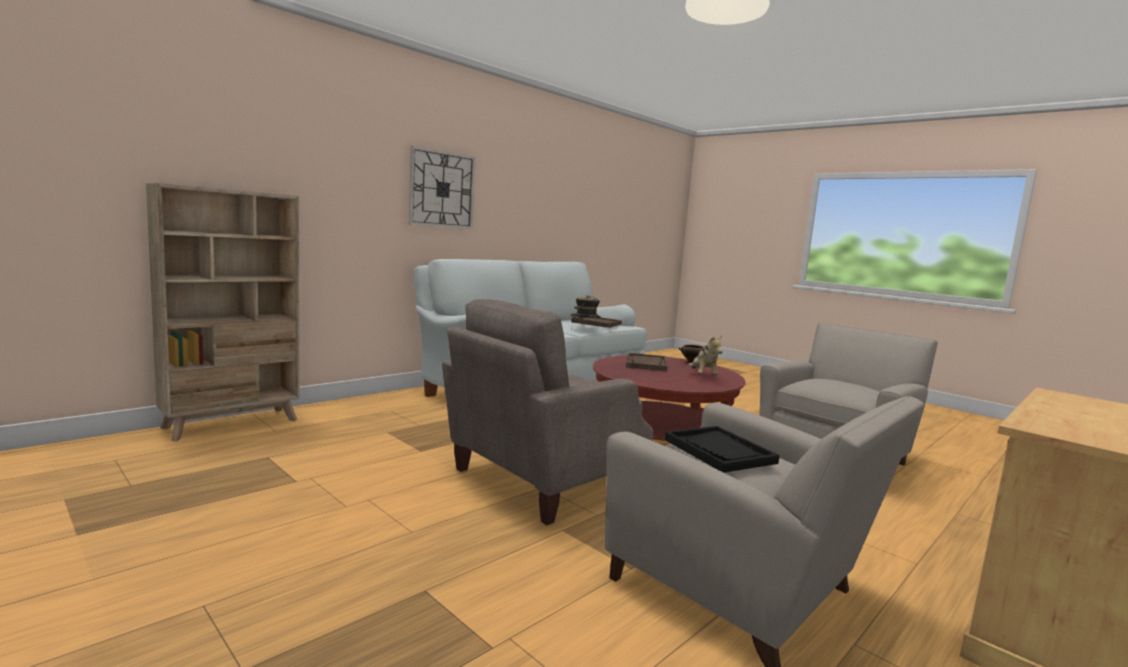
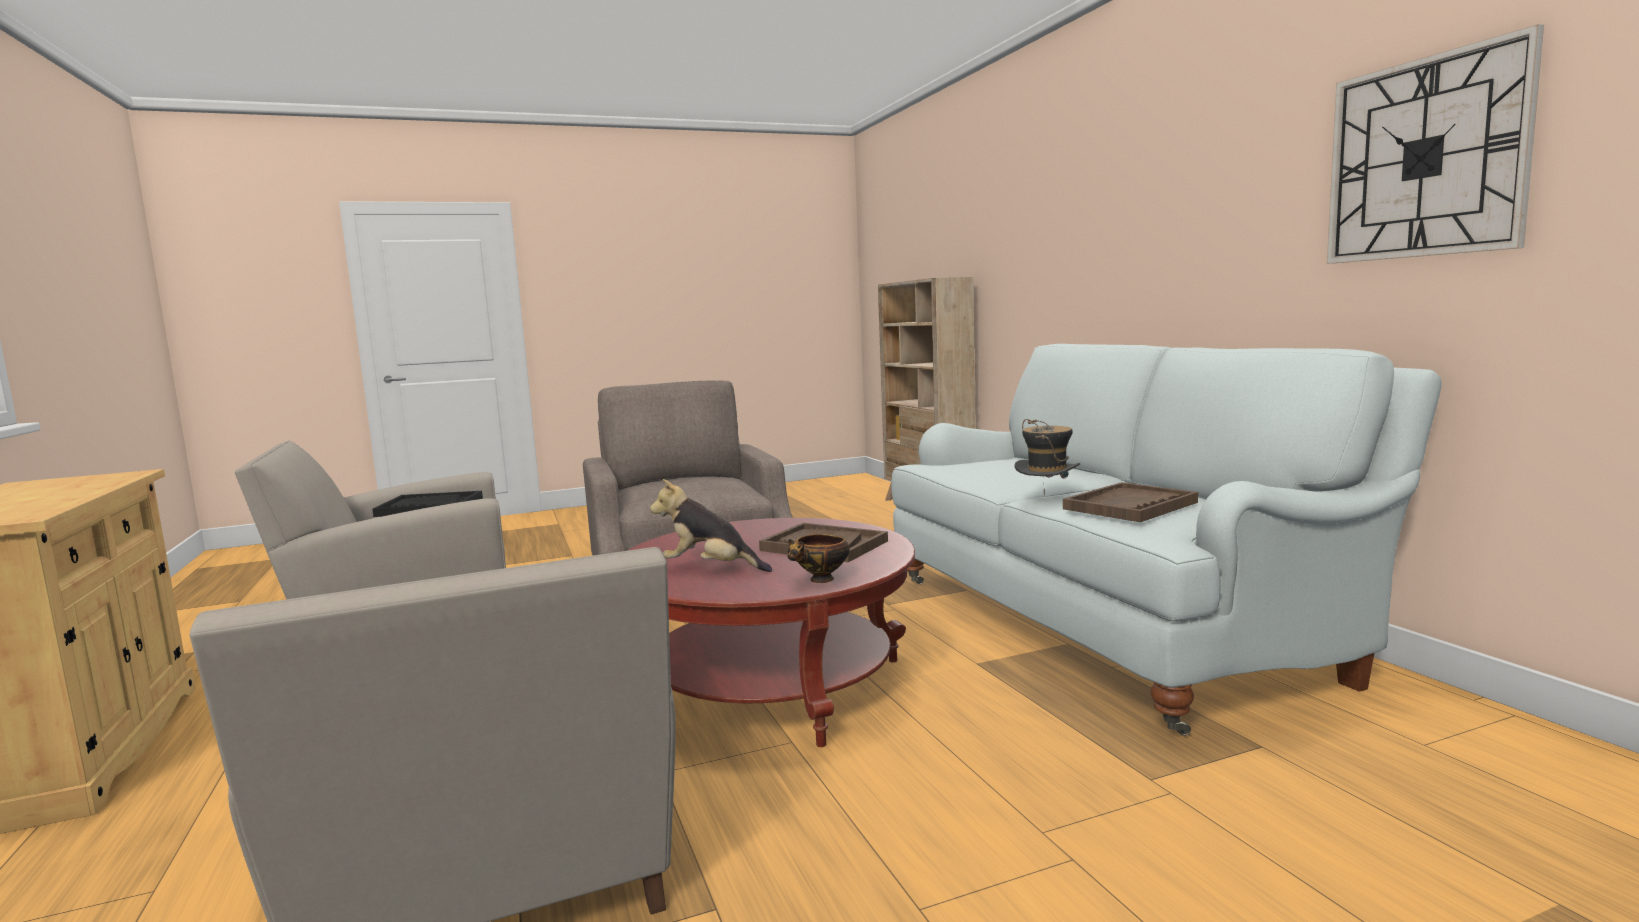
camera: 115 degrees right, 0 degrees up
wall clock [409,146,476,229] -> wall clock moved to [1327,24,1544,264]

